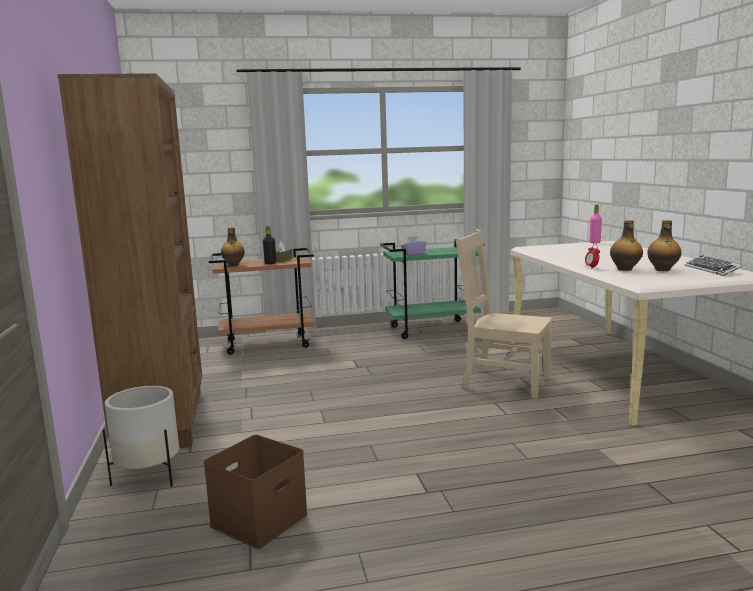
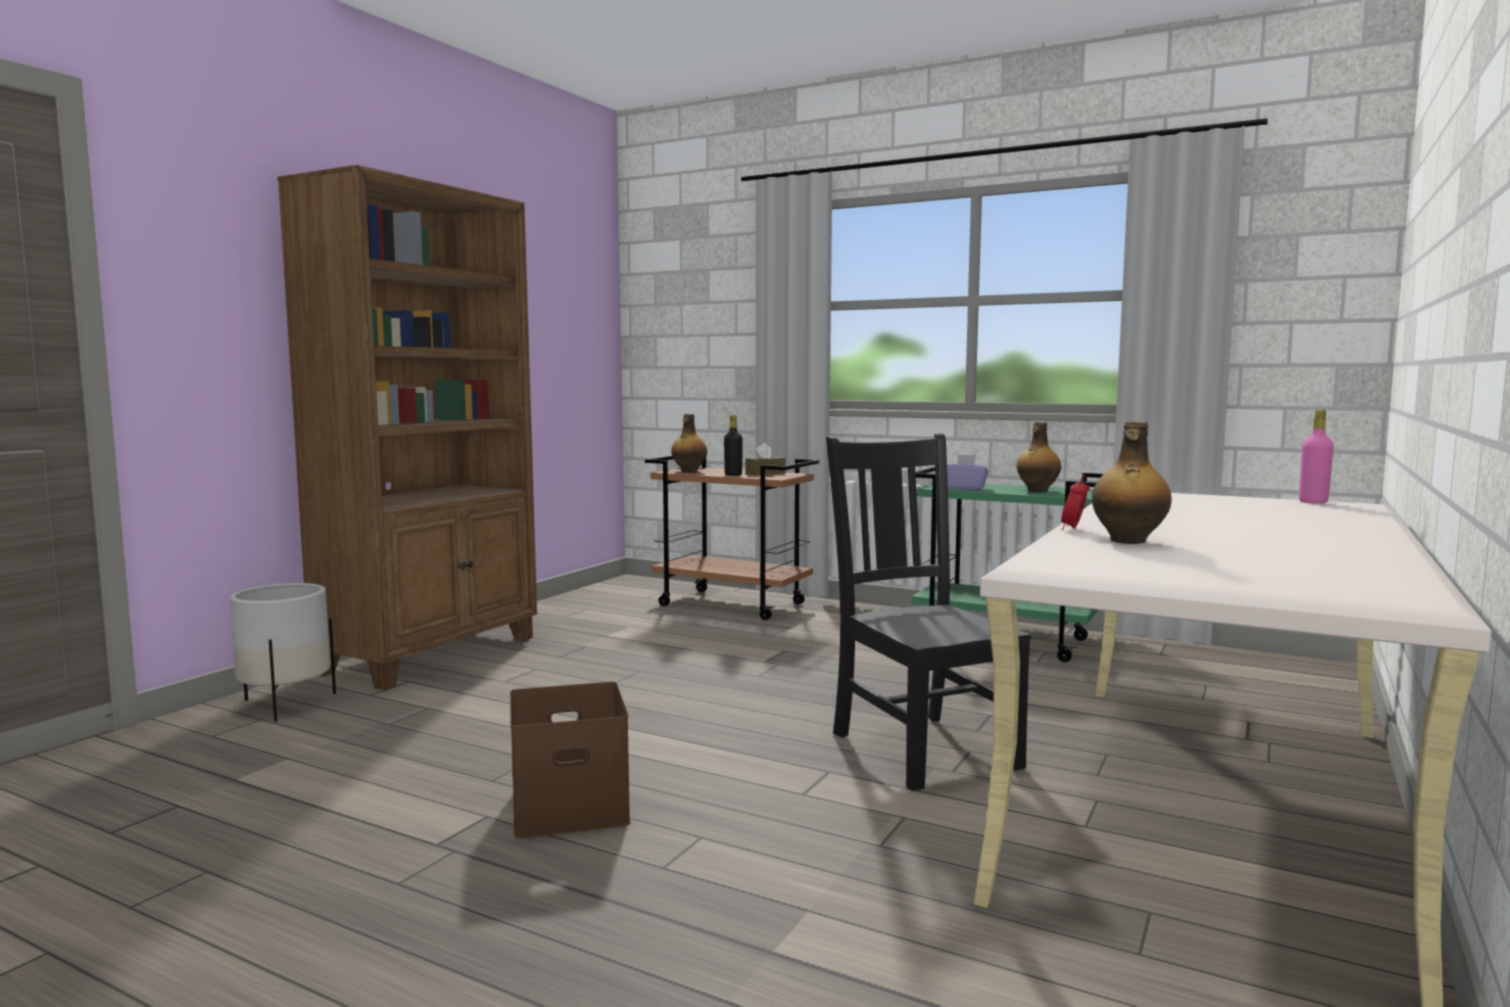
camera: 40 degrees right, 5 degrees down
brown storage box [204,435,308,549] -> brown storage box moved to [510,682,631,838]
beige chair [455,229,552,399] -> black chair [826,433,1032,791]
bottle [647,220,682,271] -> bottle moved to [1017,422,1061,492]
keyboard [685,255,743,276] -> none

